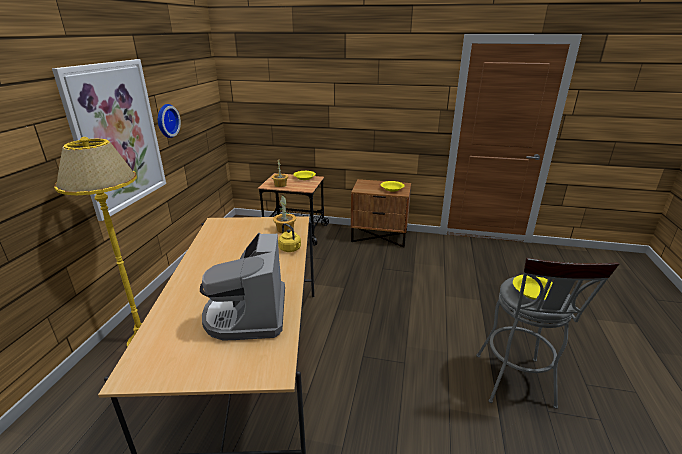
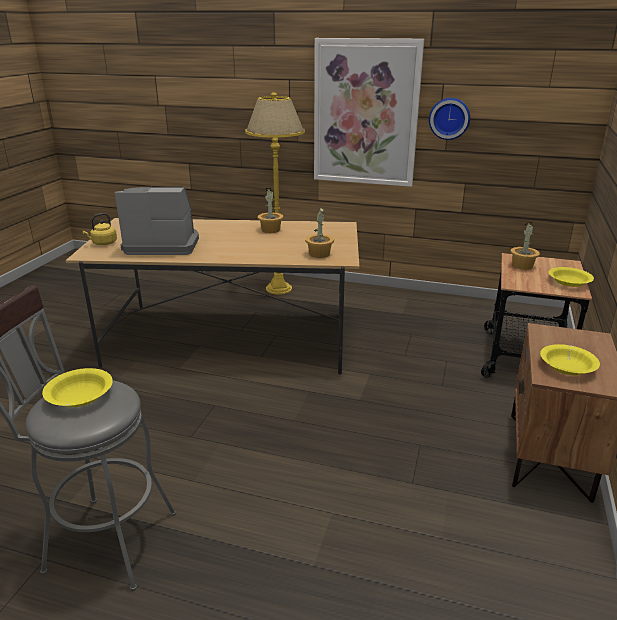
camera: 95 degrees right, 0 degrees up
yellow kettle [278,223,301,252] -> yellow kettle moved to [82,213,117,245]
none -> potted plant [258,188,283,233]

